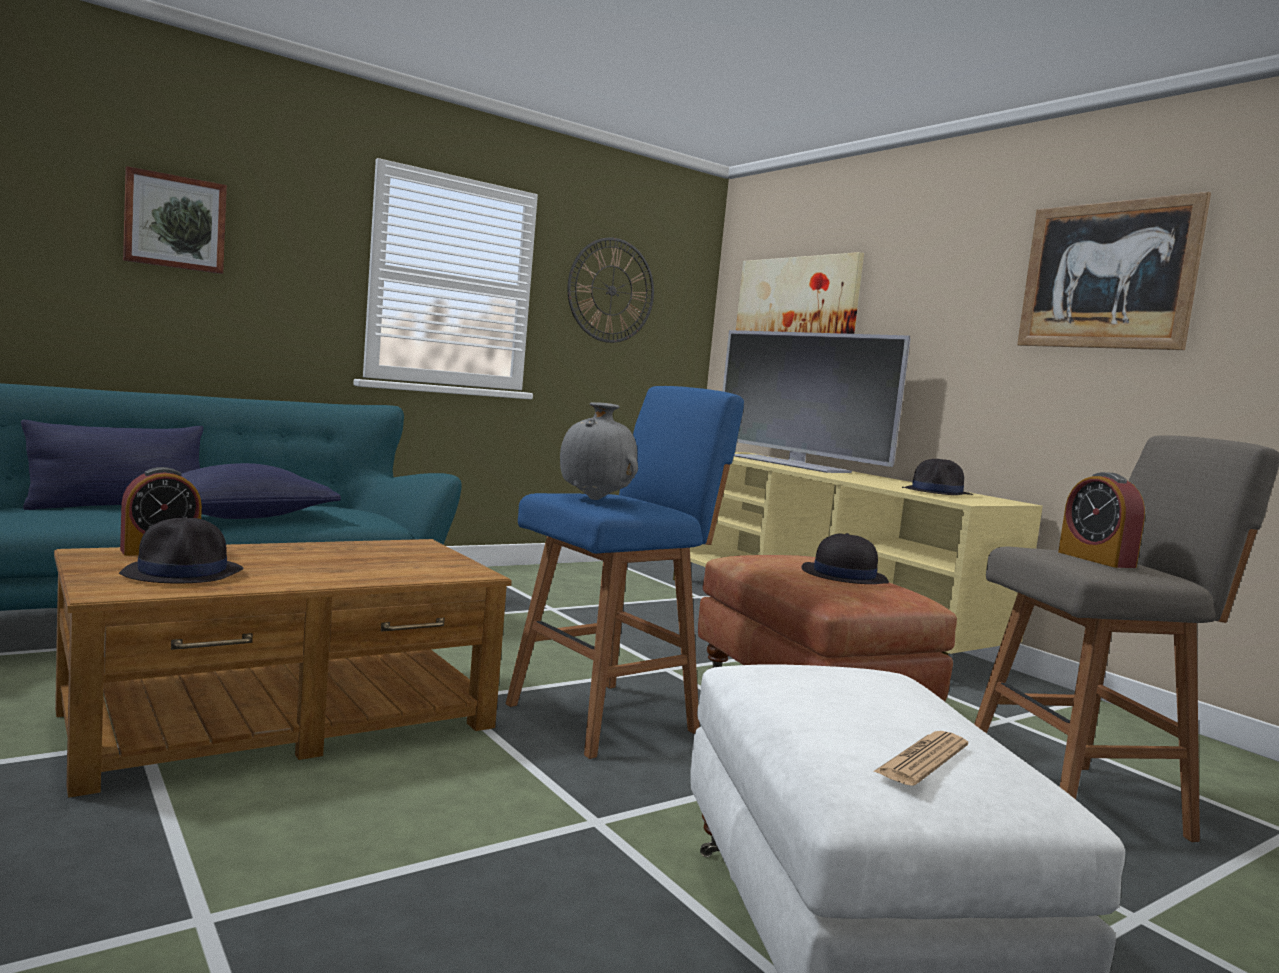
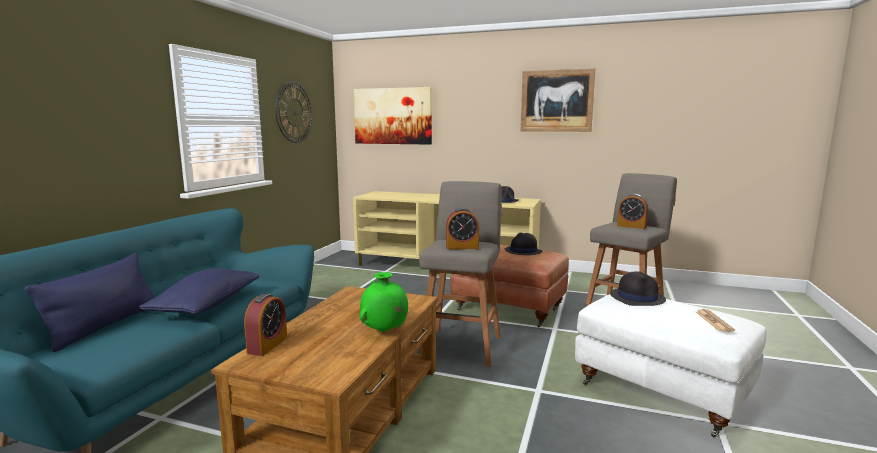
camera: 35 degrees left, 5 degrees up
black hat [119,518,244,583] -> black hat moved to [610,271,666,306]
picture [123,166,227,274] -> none
blue stool [506,386,744,759] -> grey stool [418,181,502,367]
grey vase [560,402,638,500] -> alarm clock [446,208,479,249]
television [723,330,911,473] -> none
none -> green vase [360,272,408,332]

